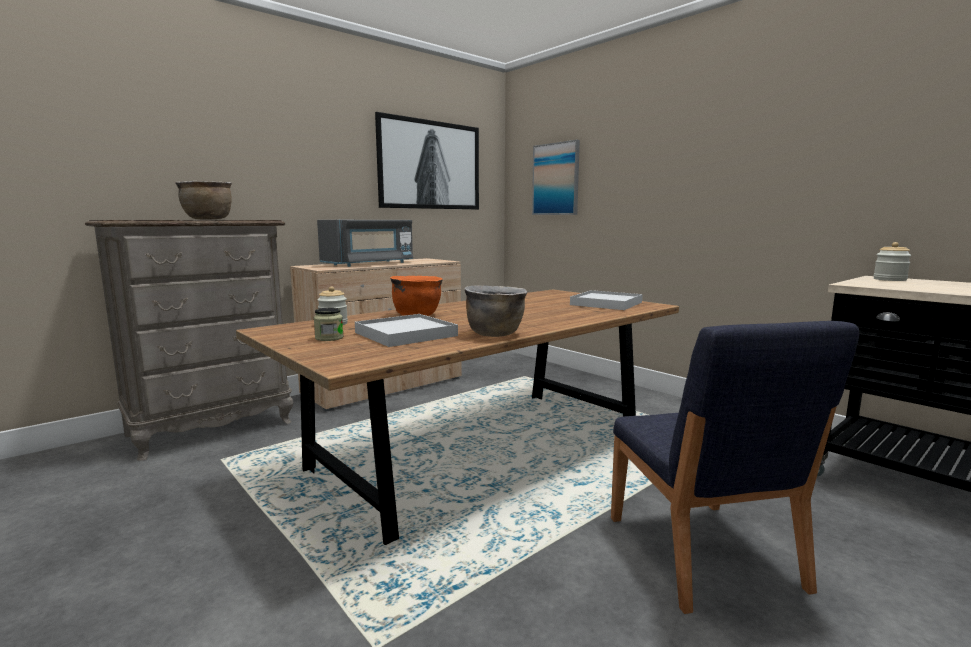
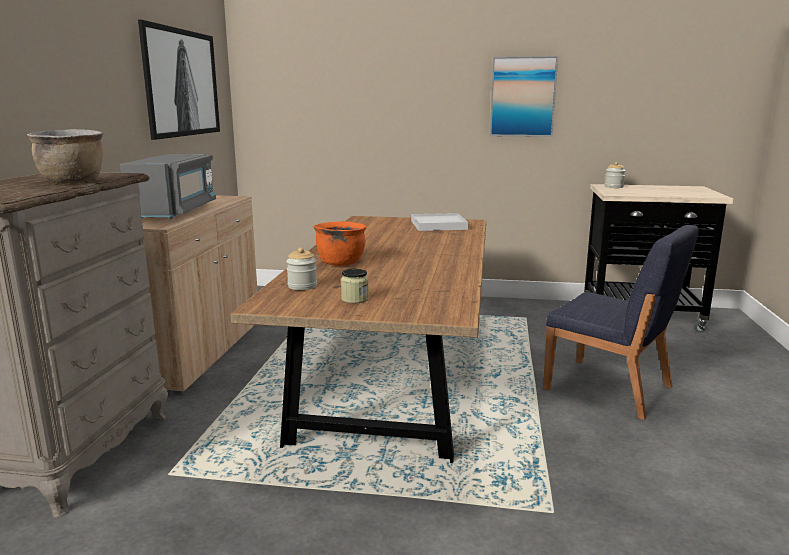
camera: 40 degrees left, 5 degrees up
white tray [355,314,458,347] -> none
brown cooking pot [464,285,528,337] -> none
picture [532,140,580,215] -> picture moved to [490,56,558,137]

